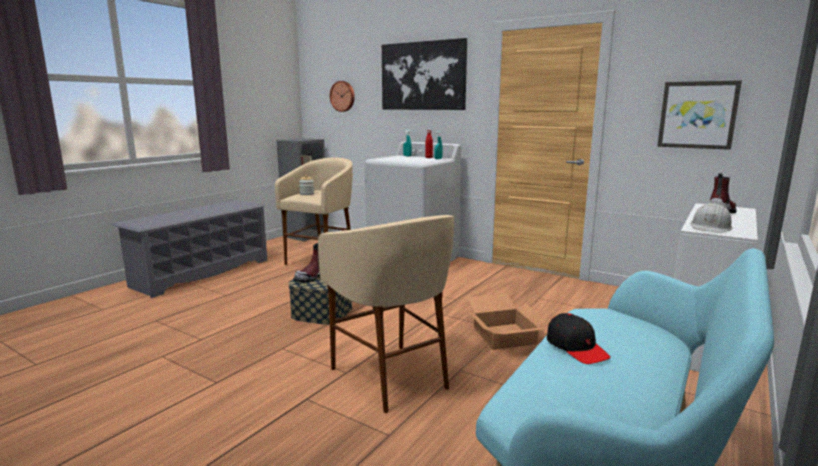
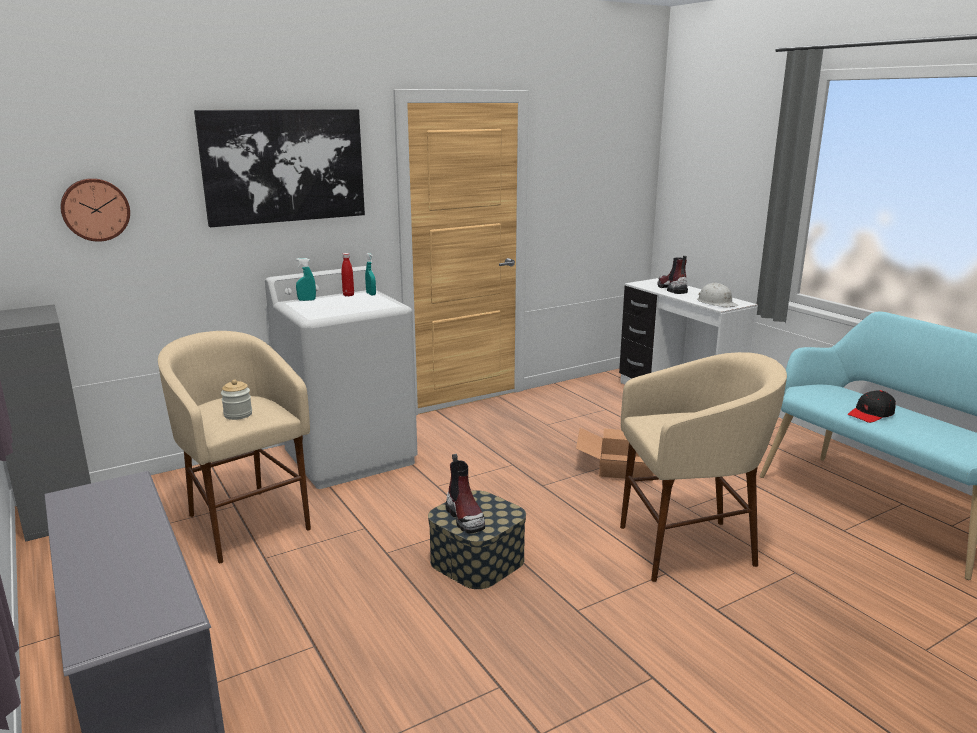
camera: 65 degrees left, 5 degrees up
black cap [547,313,611,364] -> black cap turned 150 degrees clockwise [848,390,896,423]
picture [657,80,742,150] -> none

